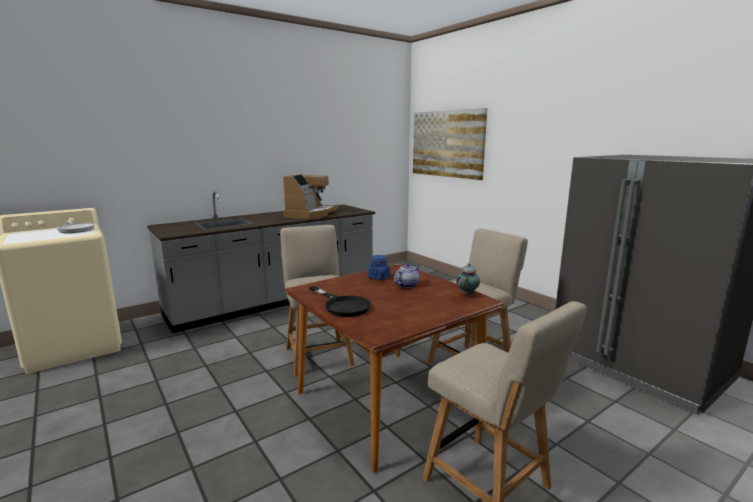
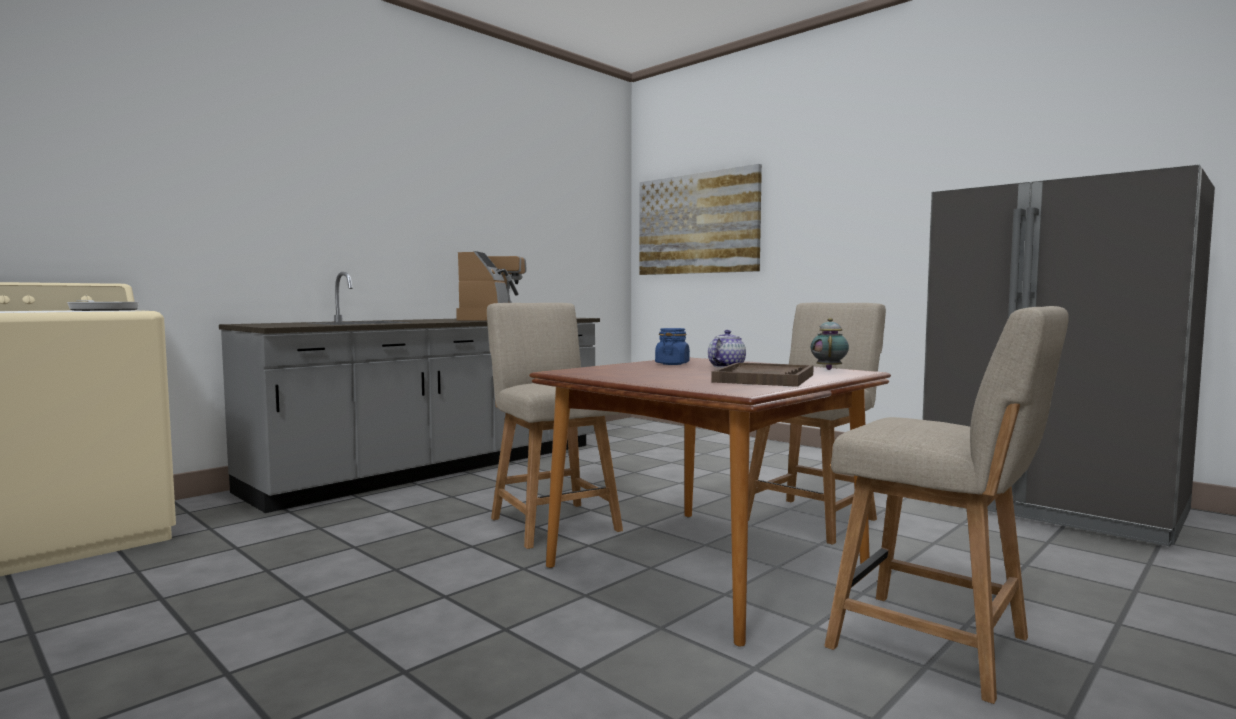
camera: 10 degrees left, 10 degrees down
black frying pan [309,286,371,317] -> none
none -> brown tray [711,362,814,387]

